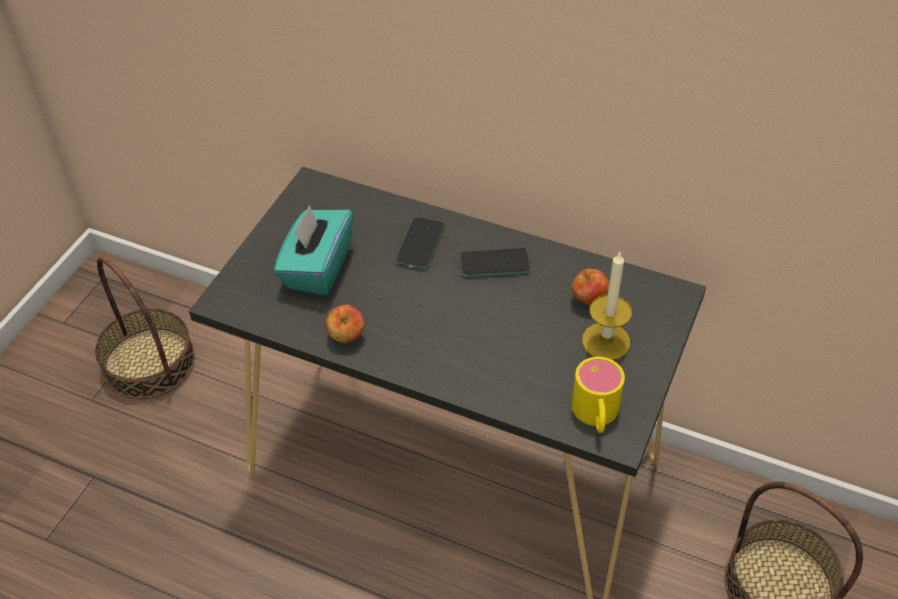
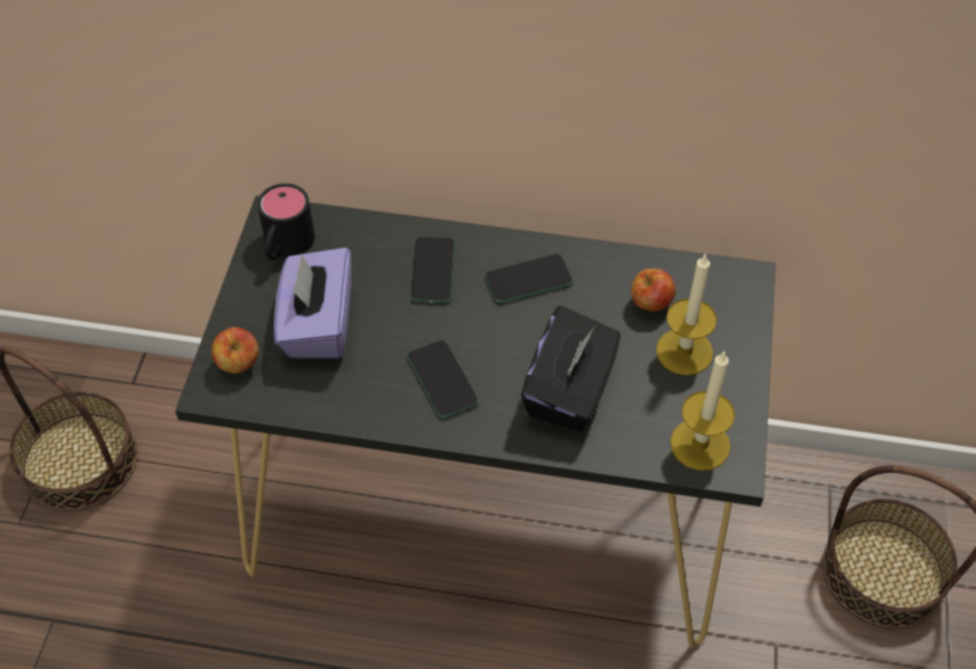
camera: 15 degrees left, 5 degrees up
turquoise tissue box [274,205,353,296] -> purple tissue box [274,247,351,359]
apple [326,304,365,343] -> apple moved to [212,327,259,373]
yellow mug [572,357,625,433] -> candle [670,350,735,470]
none -> black mug [257,183,315,261]
none -> phone [407,340,479,418]
none -> black tissue box [521,305,621,431]

